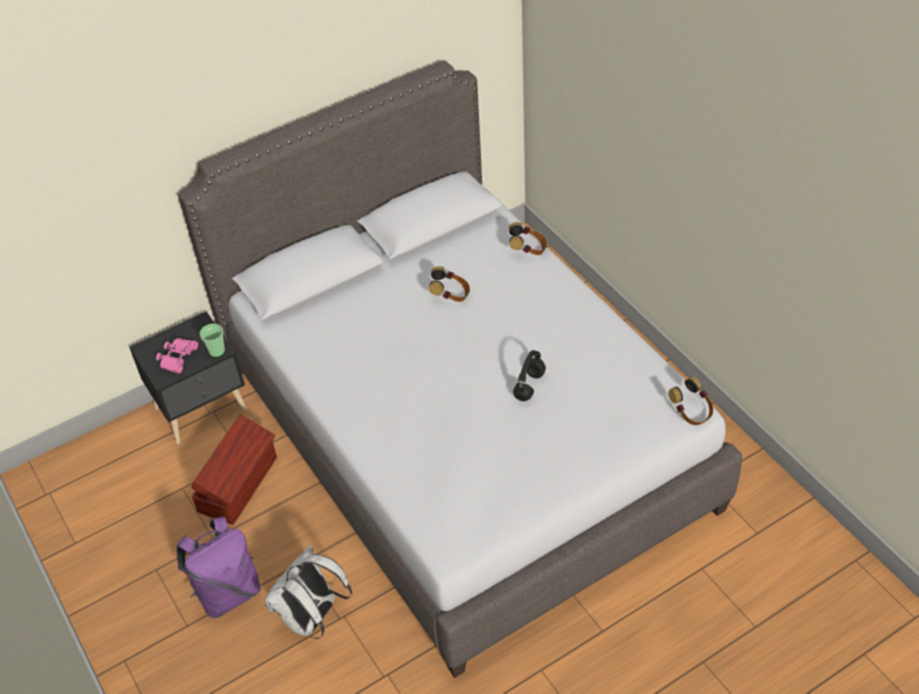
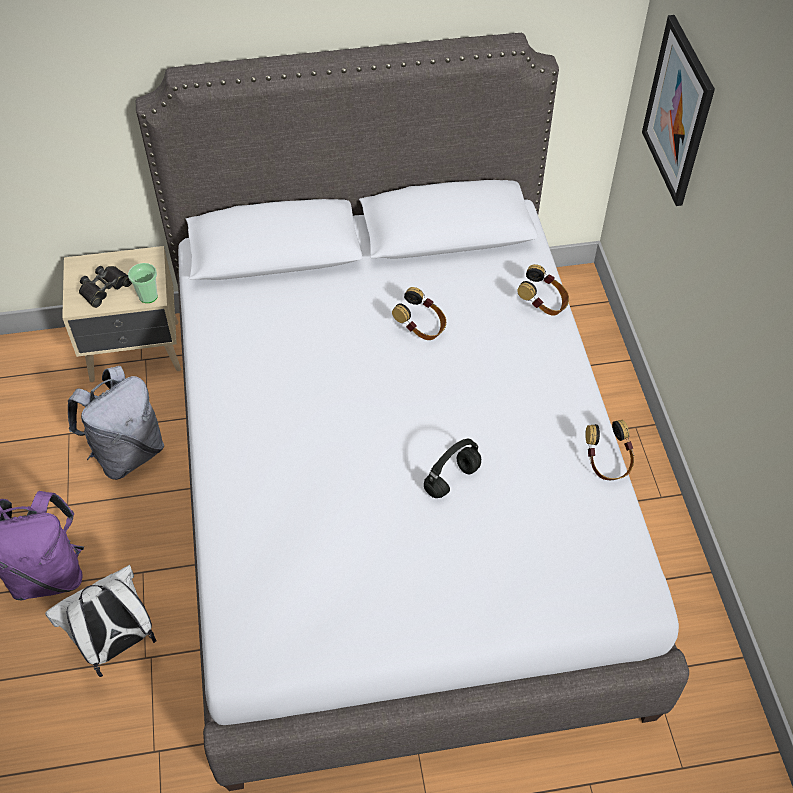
camera: 20 degrees right, 5 degrees up
black nightstand [129,311,247,444] -> beige nightstand [62,246,181,382]
pink binoculars [156,338,198,374] -> black binoculars [79,266,132,308]
brown storage box [191,414,277,525] -> grey backpack [68,366,164,480]
headphones [668,376,713,425] -> headphones moved to [585,420,634,480]
none -> picture [642,15,715,206]

